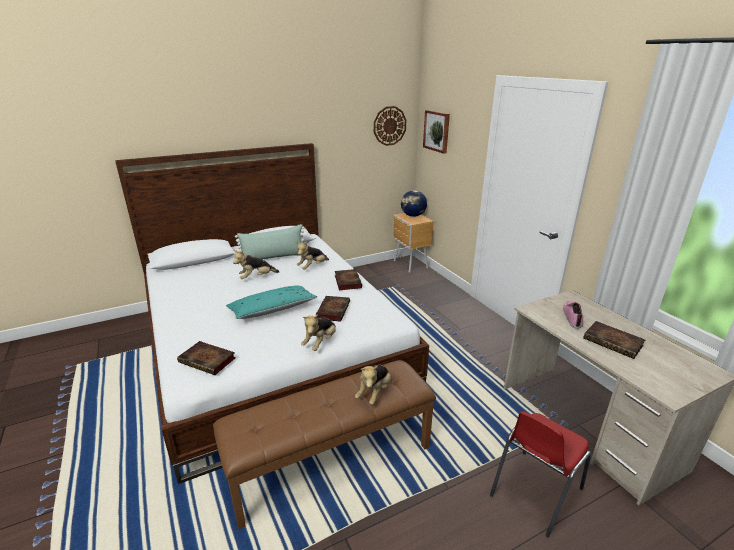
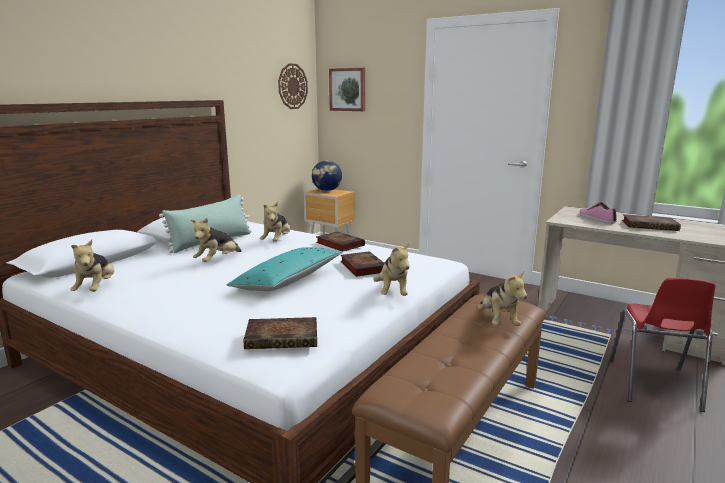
camera: 30 degrees left, 10 degrees down
none -> plush toy [70,240,114,292]

